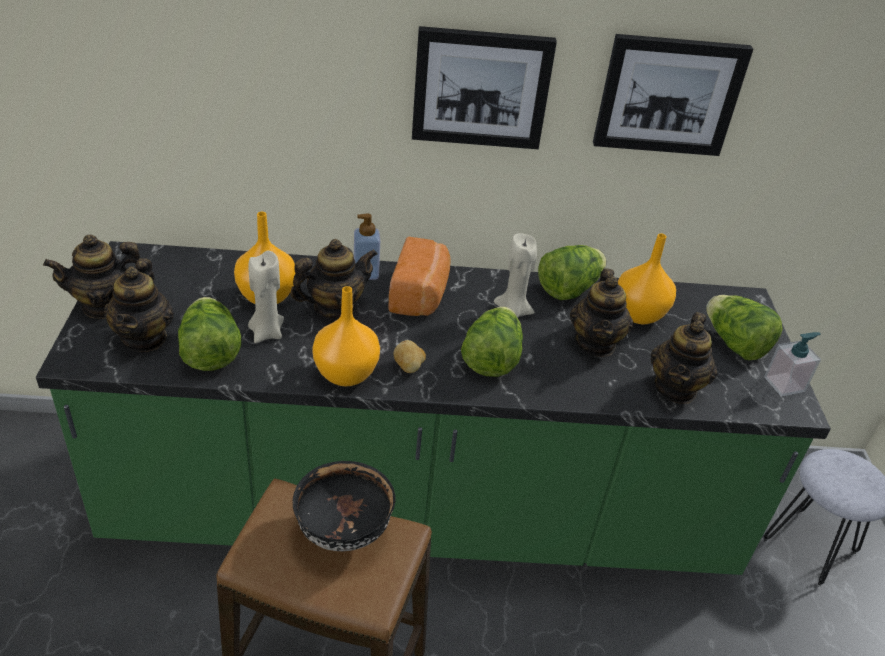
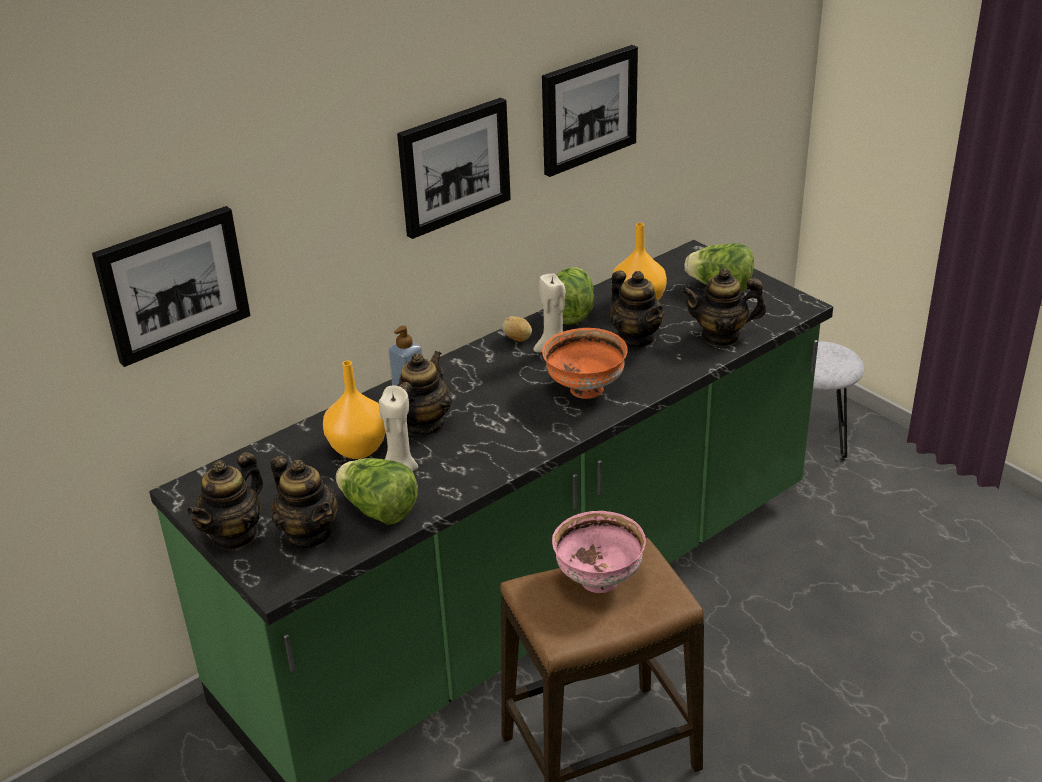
camera: 35 degrees left, 5 degrees down
black bowl [293,461,396,551] -> pink bowl [552,511,646,593]
orange vase [312,286,380,387] -> none
bread [389,237,451,316] -> none
potato [394,340,426,373] -> potato moved to [503,316,532,342]
lettuce [461,307,523,377] -> orange bowl [542,328,628,399]
teapot [650,312,717,404] -> teapot turned 105 degrees clockwise [681,268,766,347]
soap dispenser [764,332,821,397] -> none
none -> picture [92,206,251,367]

